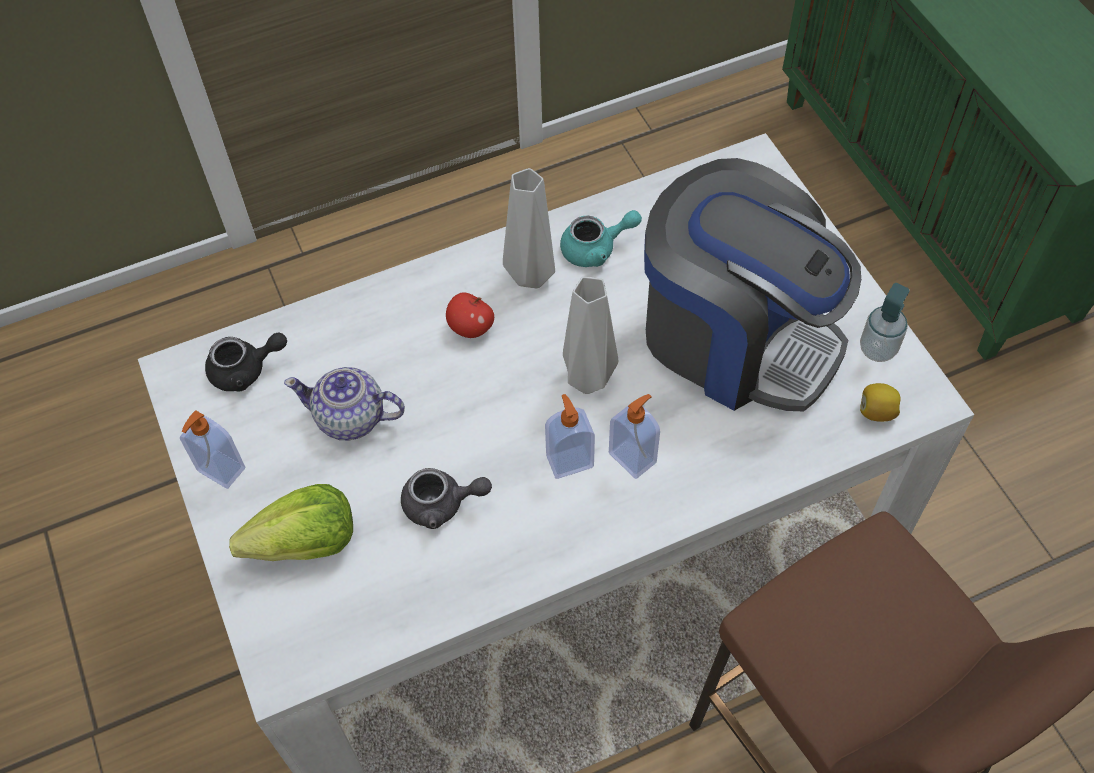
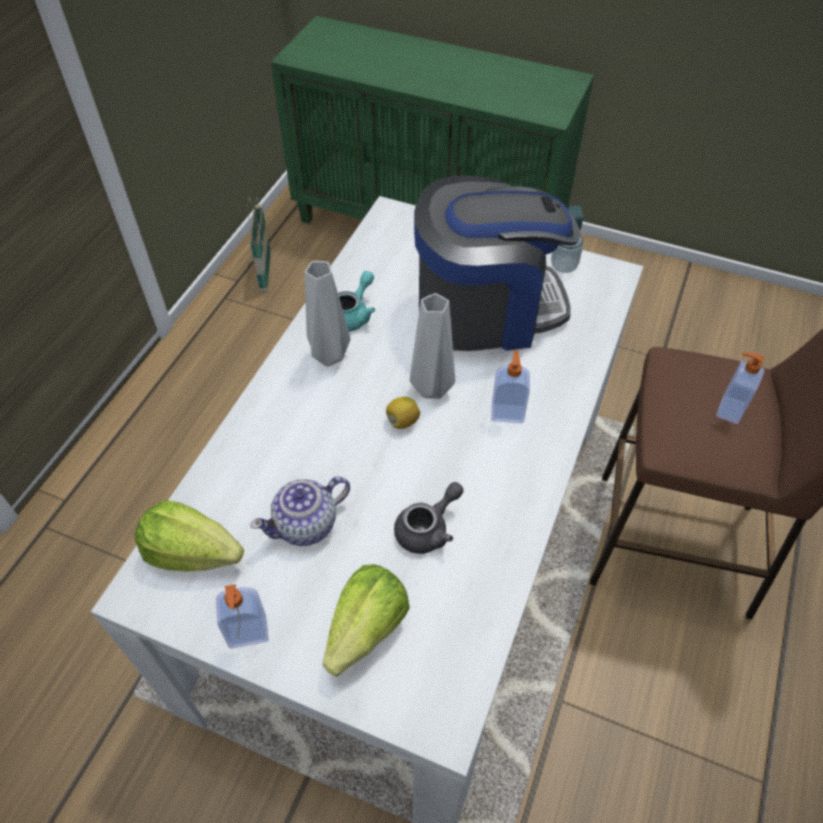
camera: 45 degrees left, 5 degrees down
black teapot [205,332,287,391] -> lettuce [135,500,244,571]
apple [446,292,494,338] -> none
soap dispenser [545,394,595,479] -> soap dispenser moved to [716,352,764,424]
lemon [860,383,901,422] -> lemon moved to [386,397,420,429]
none -> basket [248,197,271,291]

